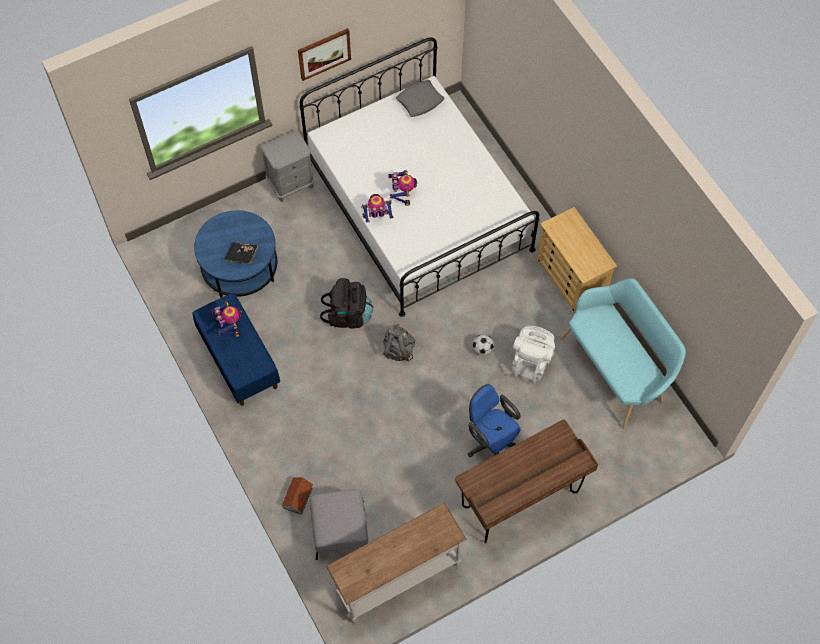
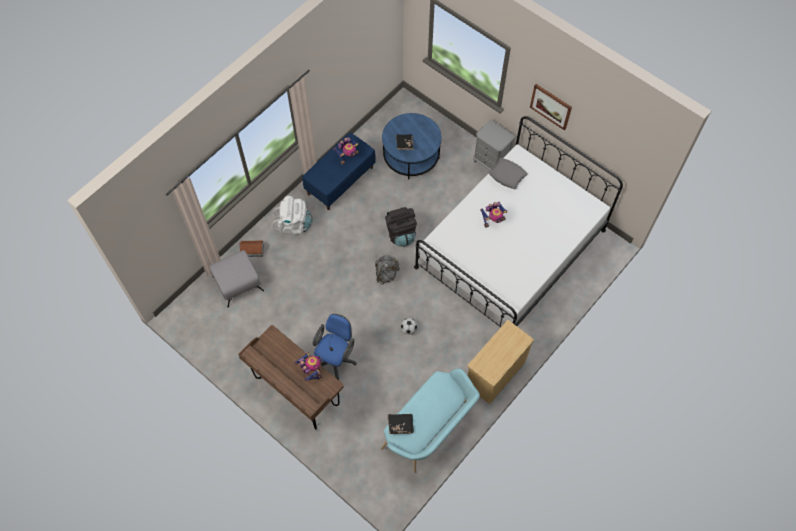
camera: 70 degrees right, 0 degrees up
white console table [326,503,467,623] -> none
toy robot [361,194,394,223] -> toy robot moved to [294,352,322,381]
grey pillow [396,80,445,117] -> grey pillow moved to [489,158,528,189]
white backpack [512,326,555,384] -> white backpack moved to [272,196,312,234]
none -> black book [388,414,414,434]

